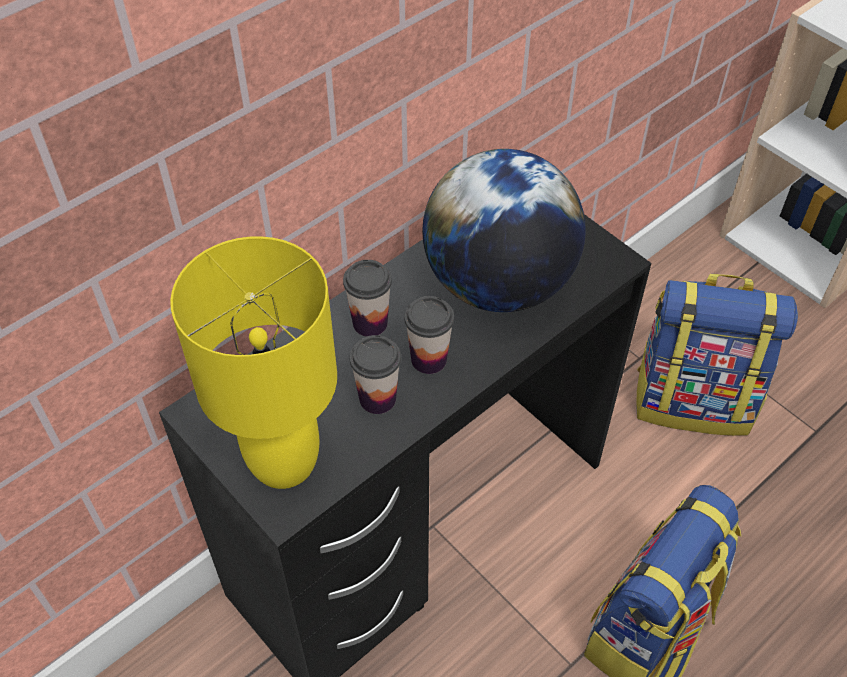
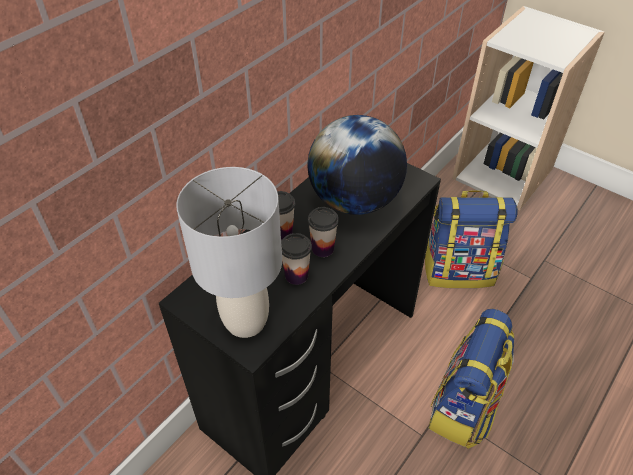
camera: 10 degrees left, 5 degrees down
yellow table lamp [170,236,337,489] -> grey table lamp [176,167,282,338]

